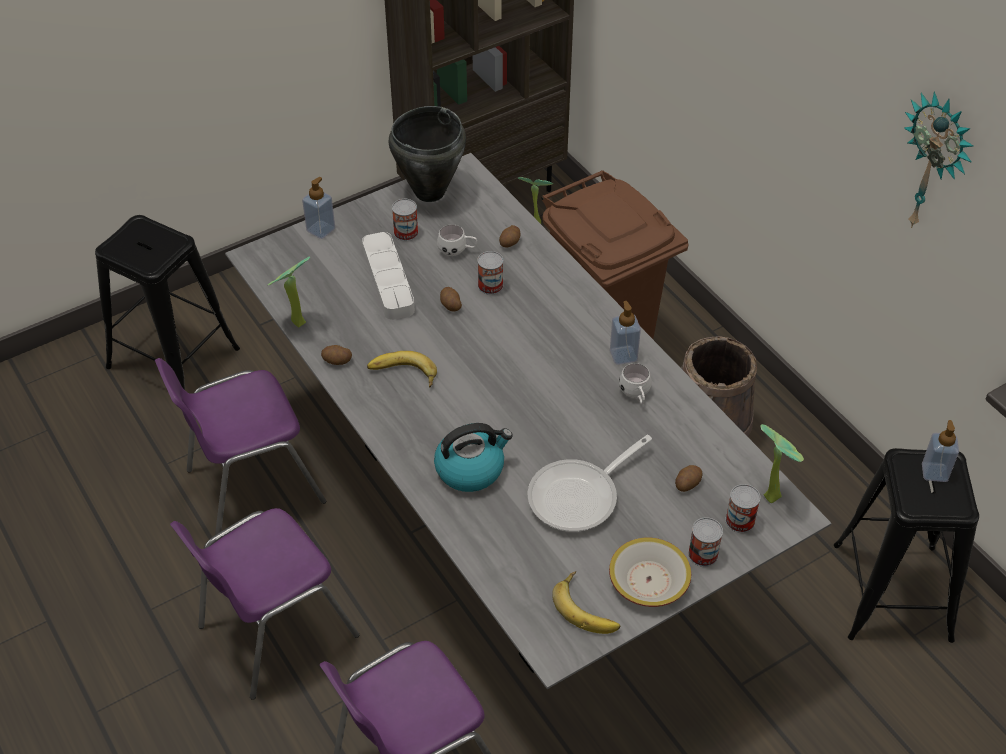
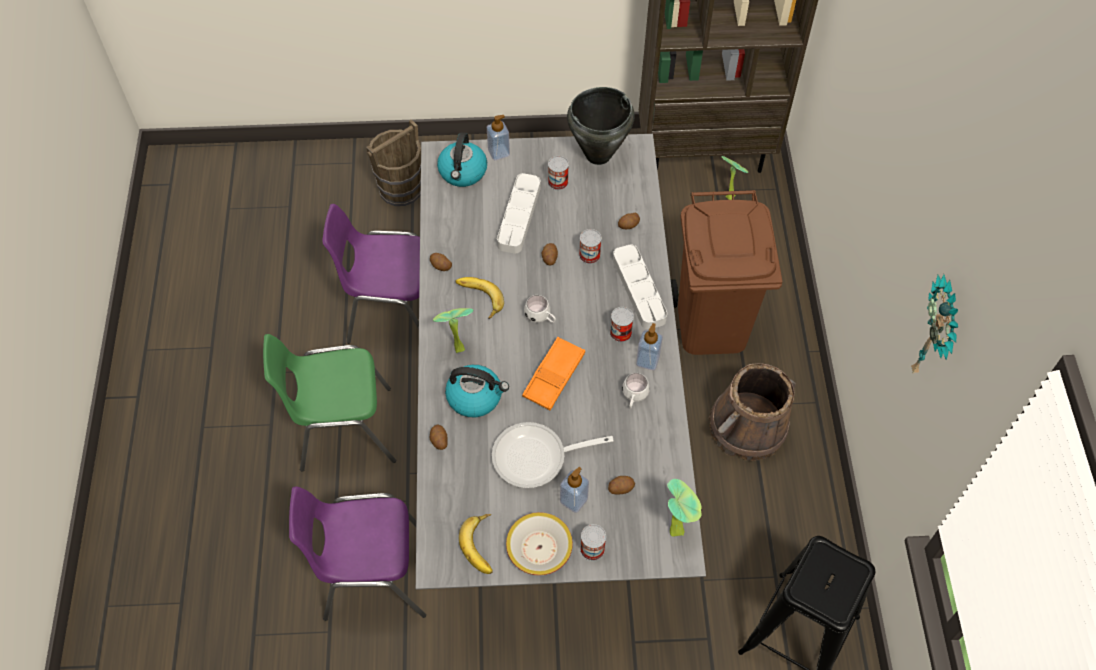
camera: 30 degrees right, 10 degrees up
black stool [95,215,240,390] -> brown bucket [366,119,421,206]
purple chair [170,508,359,700] -> green chair [263,334,396,472]
potted plant [268,256,310,328] -> potted plant moved to [433,308,473,353]
white mug [437,224,477,256] -> white mug moved to [524,295,556,323]
can [725,484,761,533] -> can moved to [610,307,634,342]
soap dispenser [922,420,959,482] -> soap dispenser moved to [560,467,589,513]
none -> potato [429,425,448,450]
none -> kettle [437,132,487,187]
none -> orange tray [522,337,585,410]
none -> grey tray [613,245,667,329]

